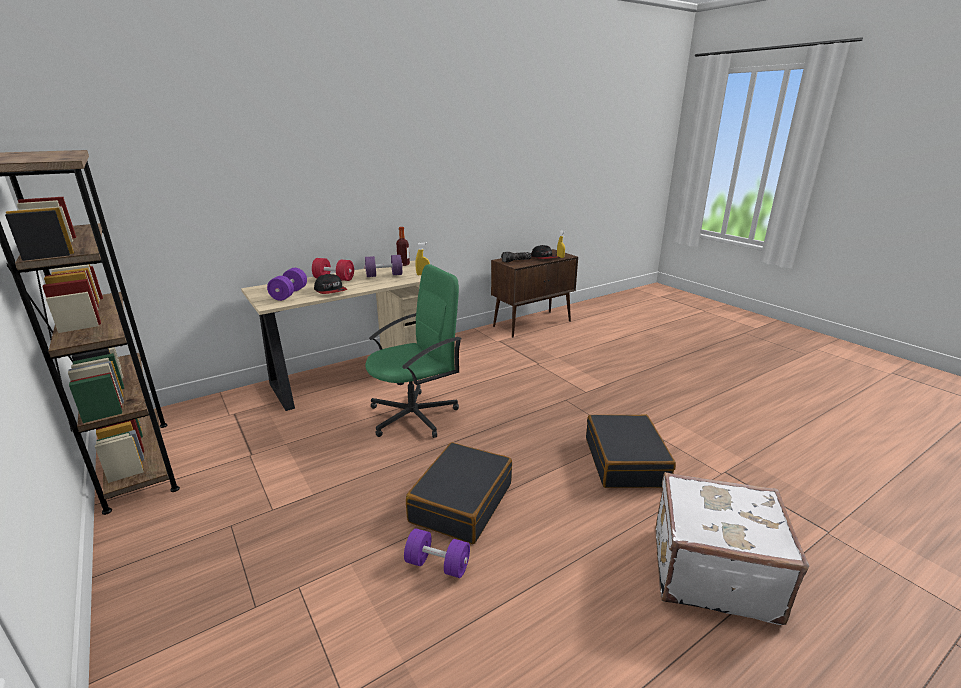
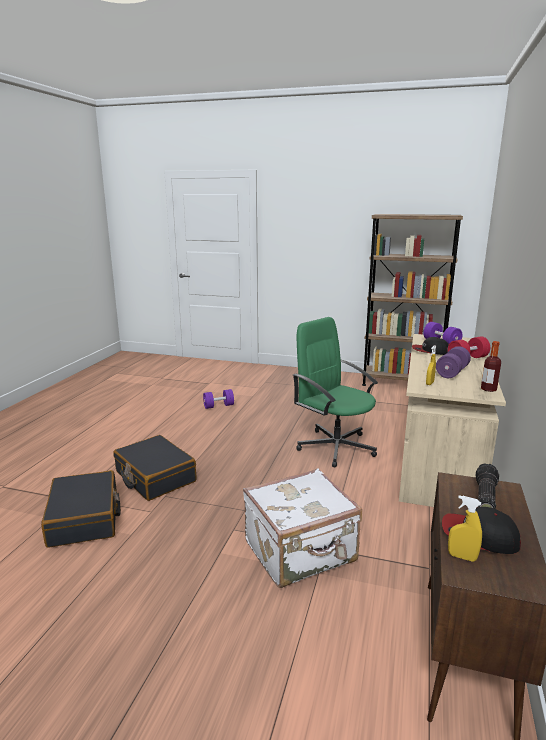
camera: 140 degrees right, 5 degrees down
green office chair [365,264,461,438] -> green office chair turned 120 degrees clockwise [293,317,378,468]
black suitcase [406,442,512,544] -> black suitcase moved to [41,470,121,548]
white suitcase [655,472,809,625] -> white suitcase moved to [243,468,362,588]

